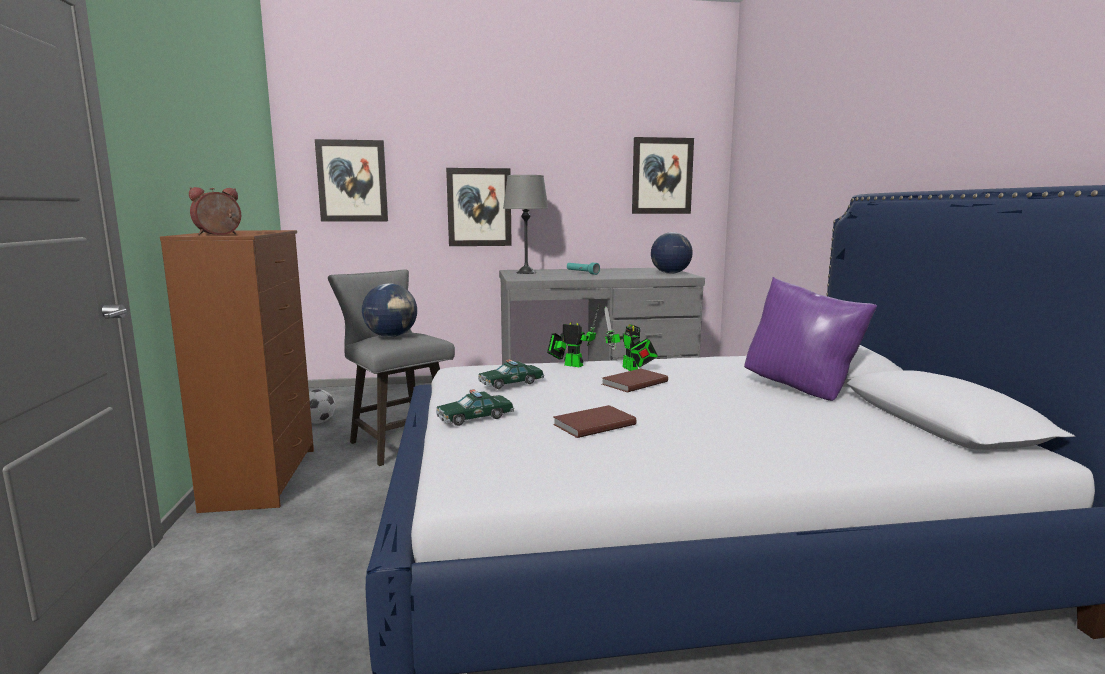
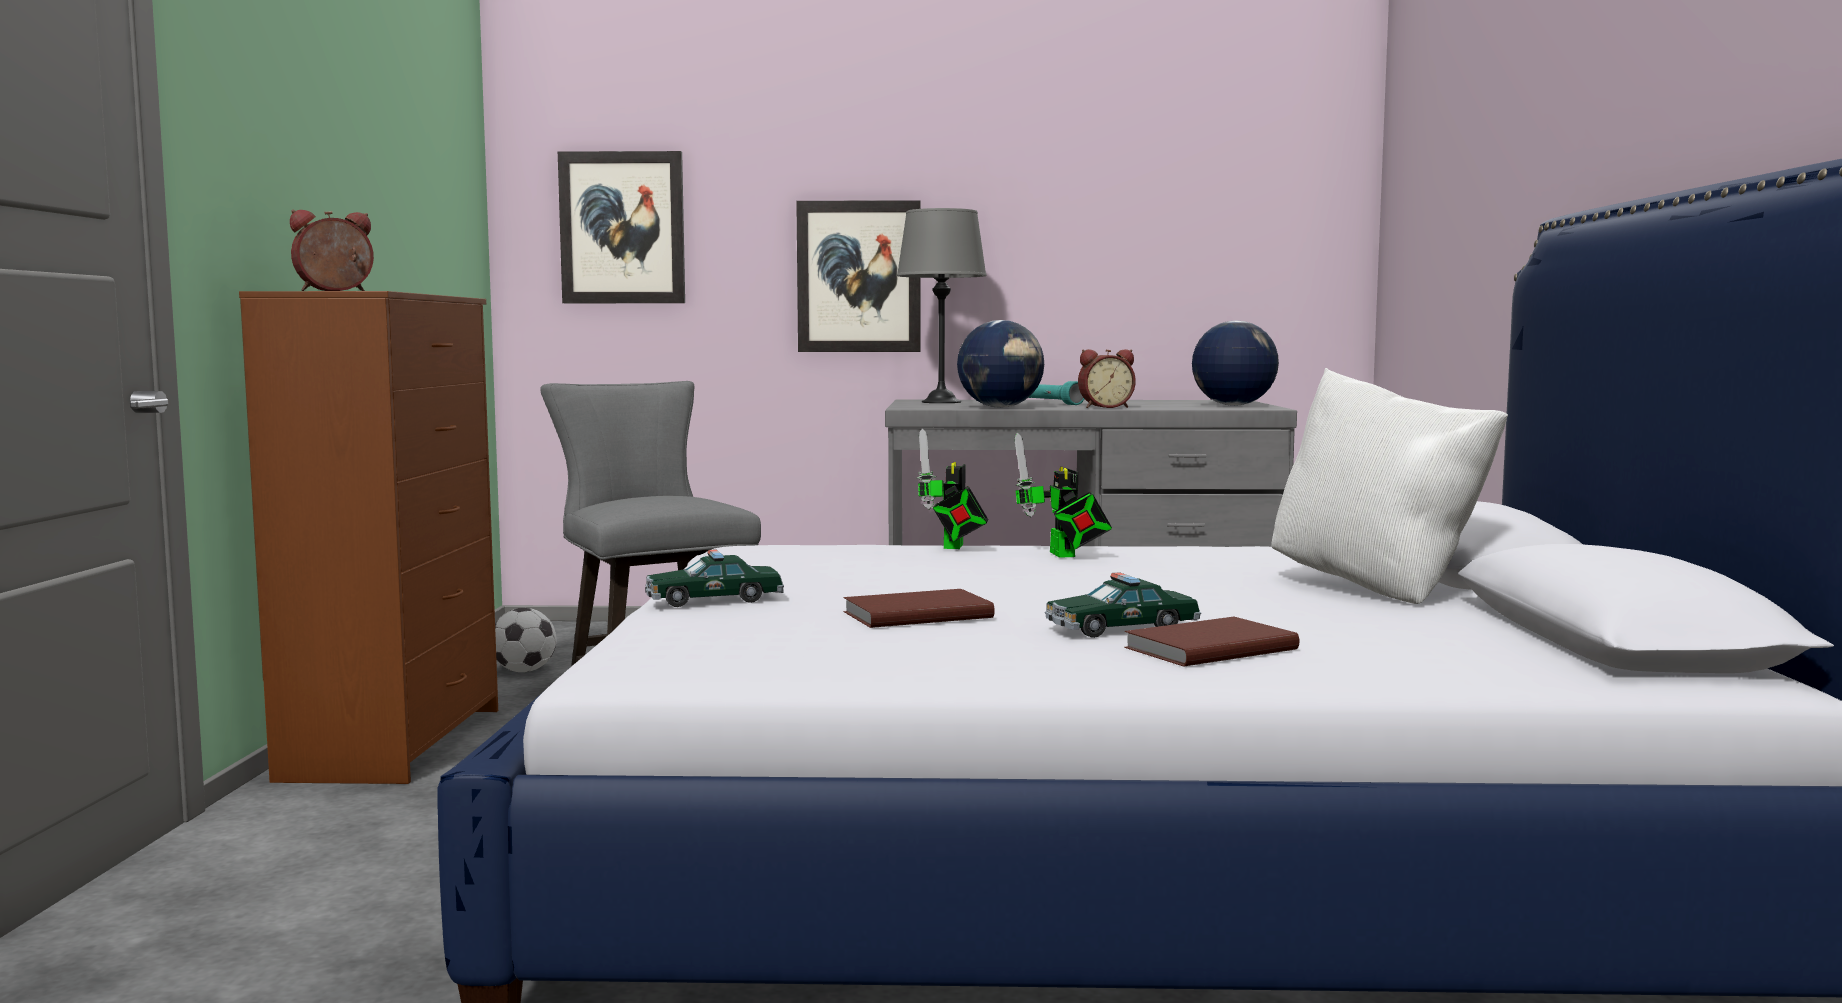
camera: 10 degrees right, 5 degrees down
globe [362,283,417,337] -> globe moved to [957,320,1044,408]
toy car [478,359,544,389] -> toy car moved to [1045,572,1201,638]
toy robot [547,305,599,367] -> toy robot turned 120 degrees counterclockwise [917,428,988,549]
brown book [602,368,668,393] -> brown book moved to [1124,617,1299,667]
picture [632,137,694,214] -> none
purple pillow [744,277,877,401] -> white pillow [1271,368,1508,604]
none -> alarm clock [1078,349,1136,408]

